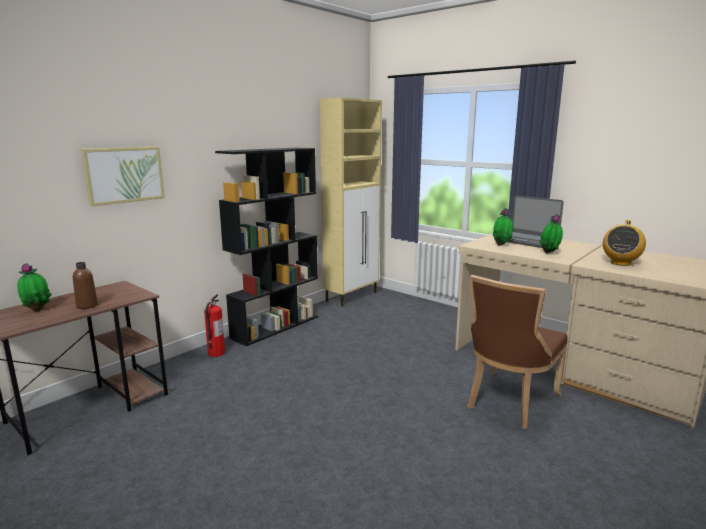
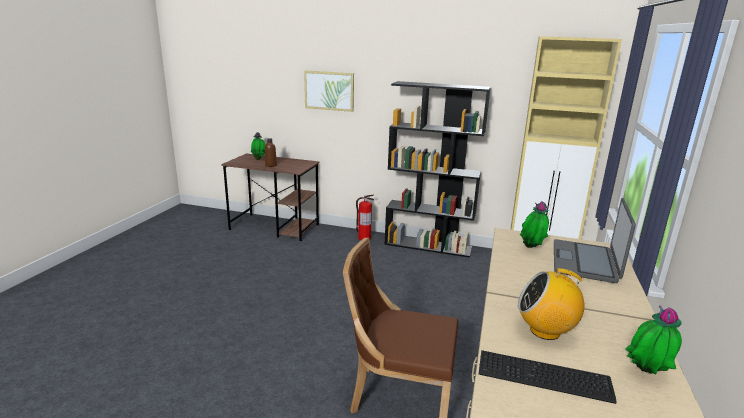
camera: 65 degrees right, 5 degrees up
potted plant [539,214,563,253] -> potted plant moved to [625,306,682,374]
none -> keyboard [479,350,616,404]

